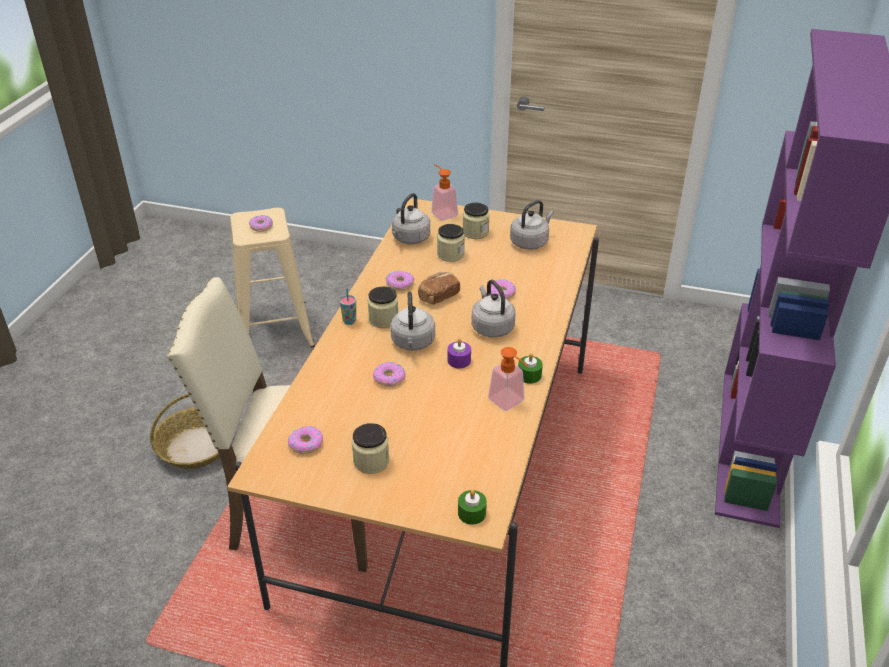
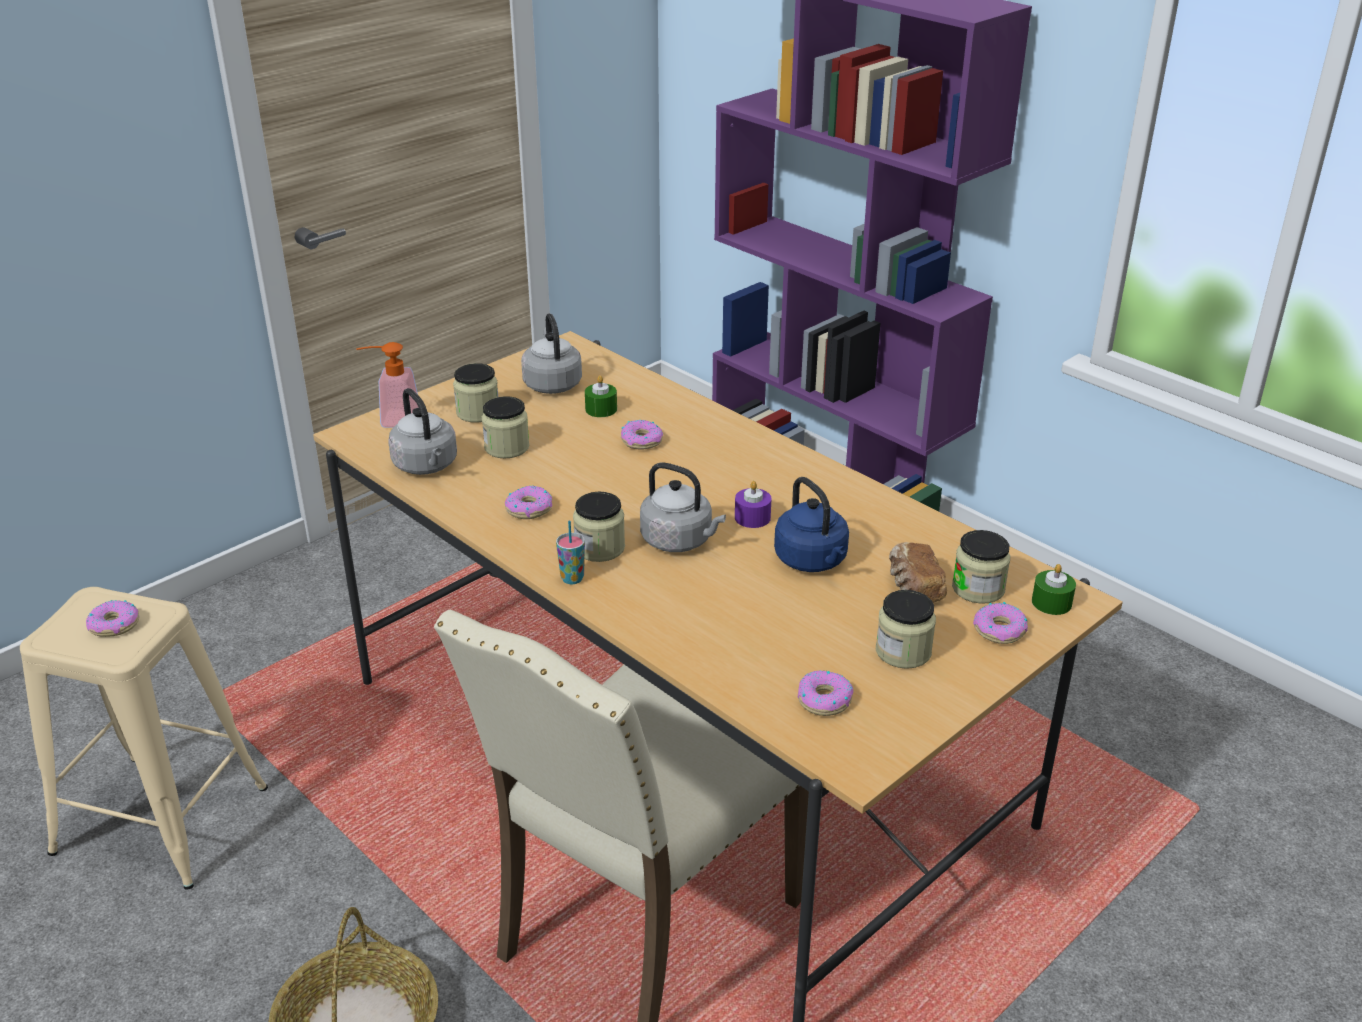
camera: 60 degrees left, 5 degrees down
donut [373,362,406,387] -> donut moved to [973,602,1028,644]
bread [418,272,460,305] -> bread moved to [889,542,947,603]
grey kettle [471,280,515,338] -> none
soap dispenser [488,347,529,411] -> none
green candle [518,353,543,384] -> green candle moved to [585,375,617,417]
none -> blue kettle [774,477,849,572]
none -> jar [952,530,1010,604]

